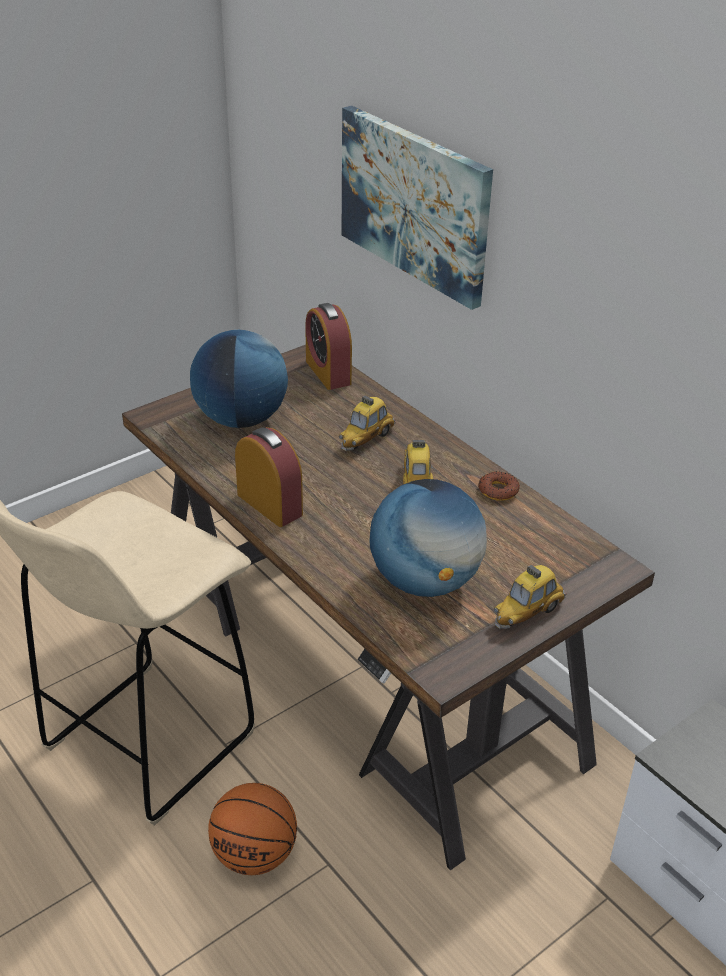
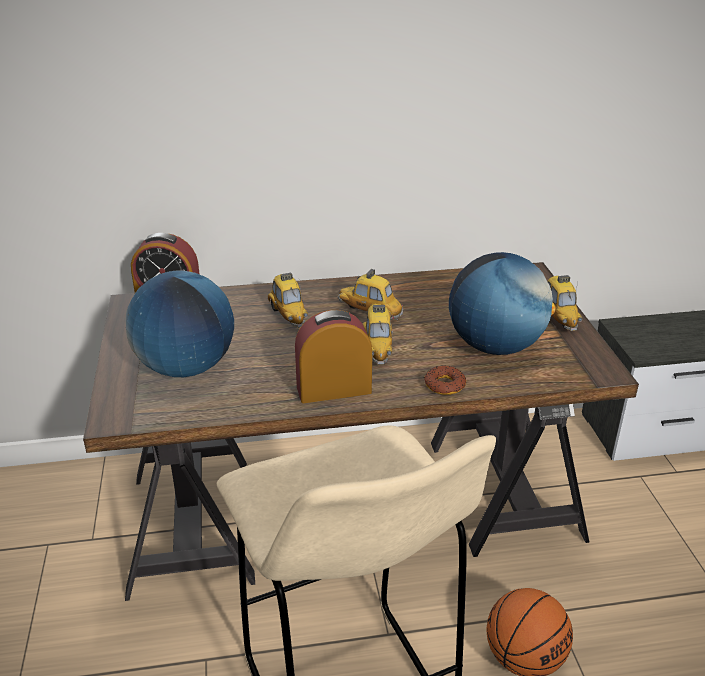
camera: 60 degrees left, 5 degrees down
picture [342,106,493,310] -> none
donut [478,471,520,501] -> donut moved to [424,365,466,395]
none -> toy car [363,304,393,364]

